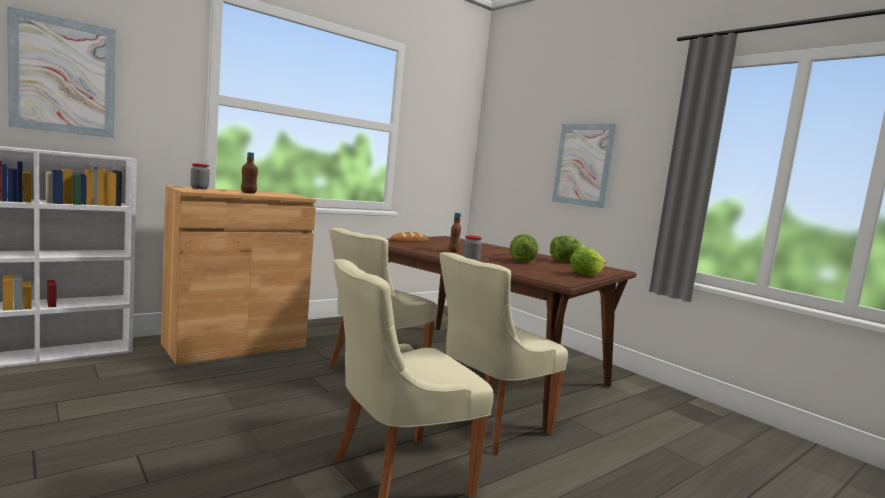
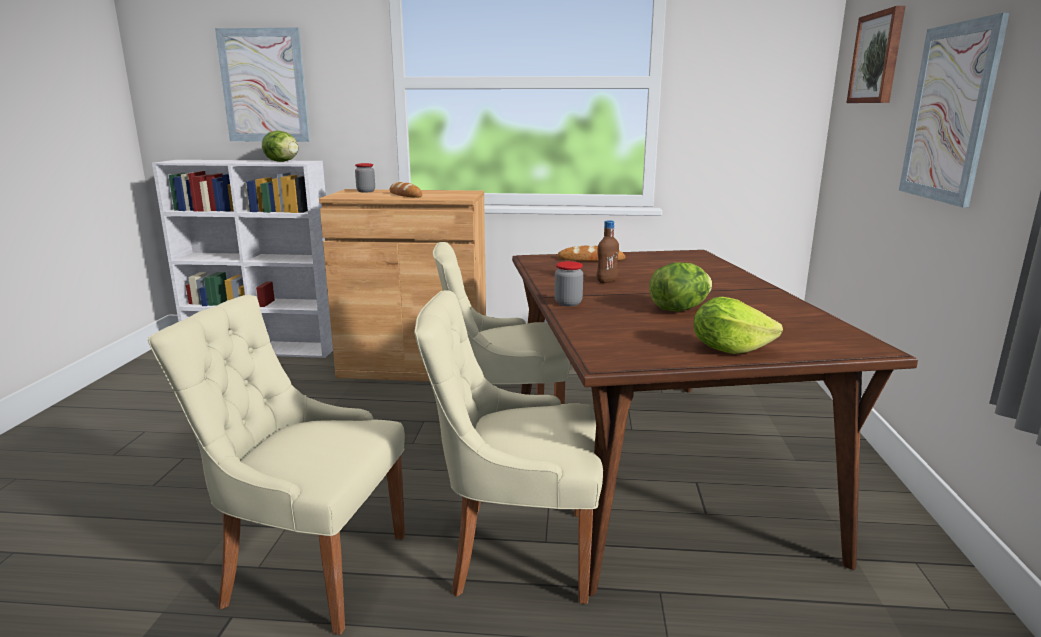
camera: 45 degrees right, 10 degrees up
brown bottle [241,152,258,194] -> bread [390,182,422,198]
lettuce [550,236,585,262] -> lettuce moved to [262,131,299,162]
none -> picture [847,6,905,103]

